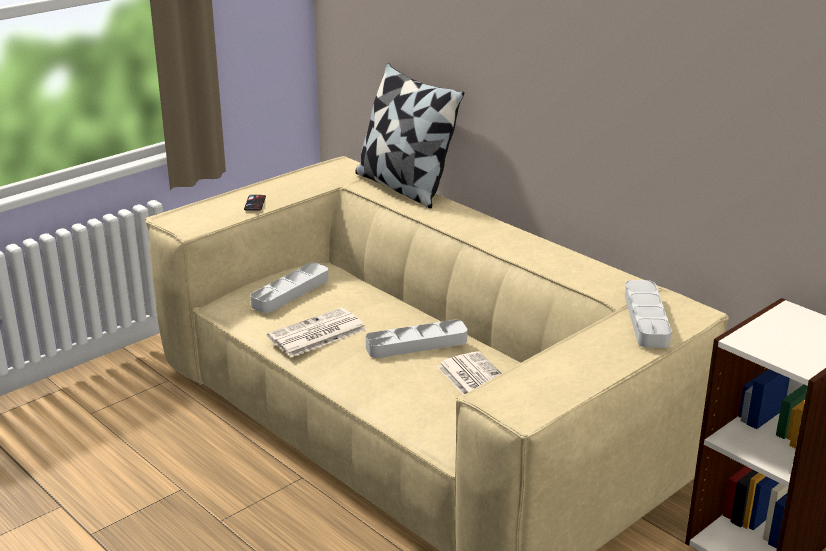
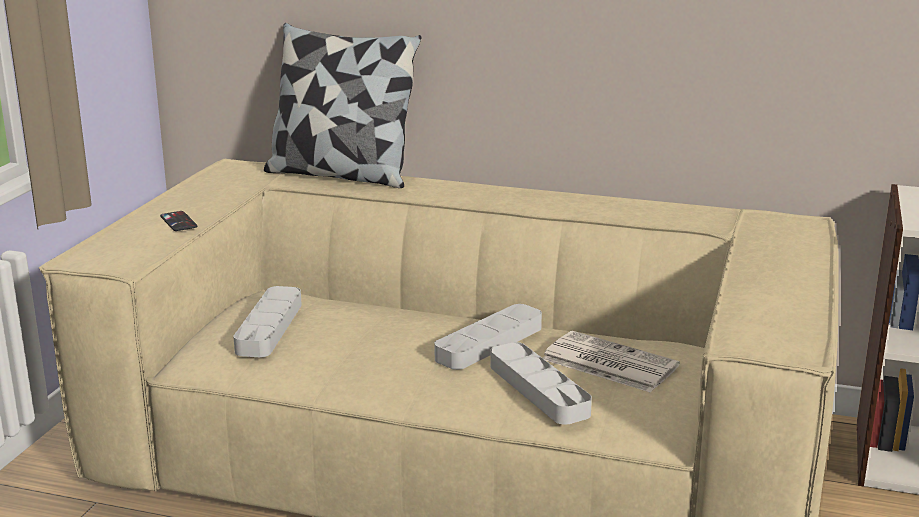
camera: 30 degrees left, 5 degrees down
newspaper [267,308,367,357] -> none
grey tray [625,280,672,348] -> grey tray moved to [490,342,592,425]

